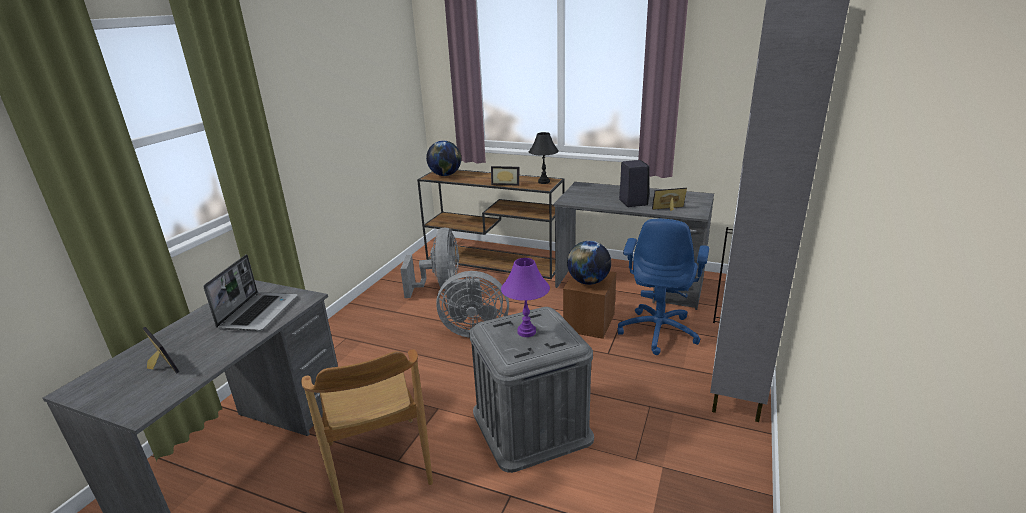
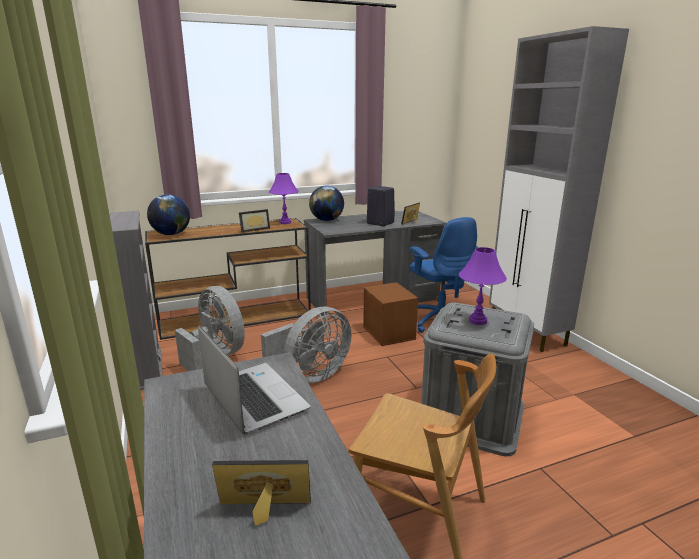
camera: 45 degrees left, 5 degrees down
black table lamp [529,132,559,184] -> purple table lamp [269,173,299,224]
globe [567,241,611,285] -> globe moved to [309,186,344,221]
none -> grey bookcase [110,211,163,390]

